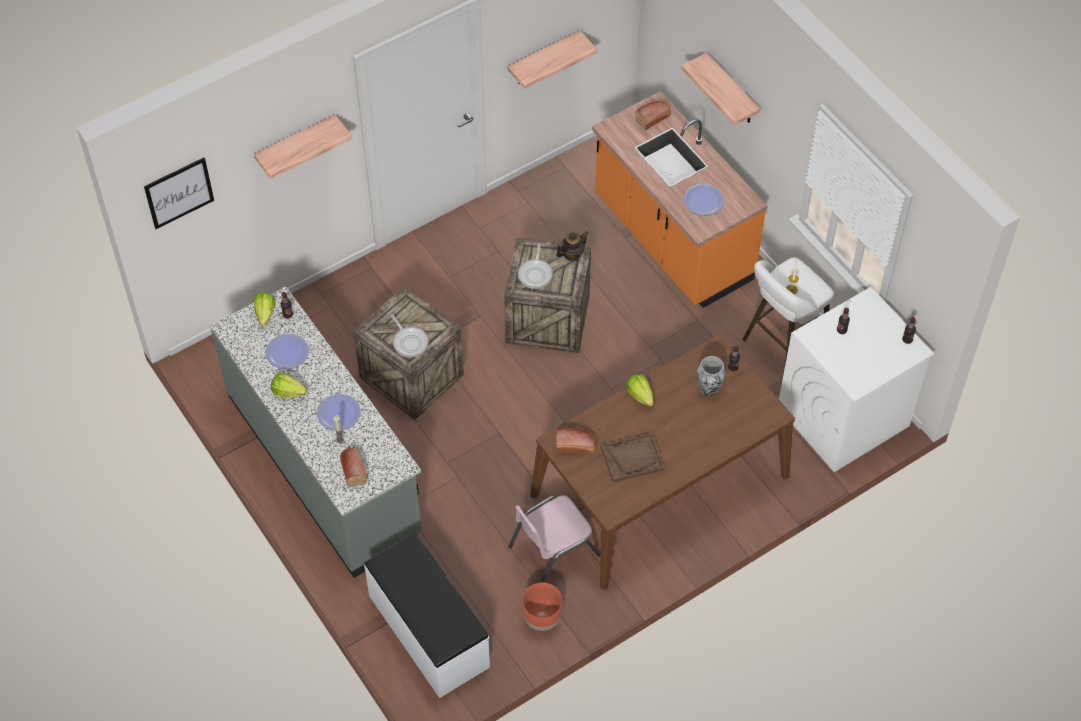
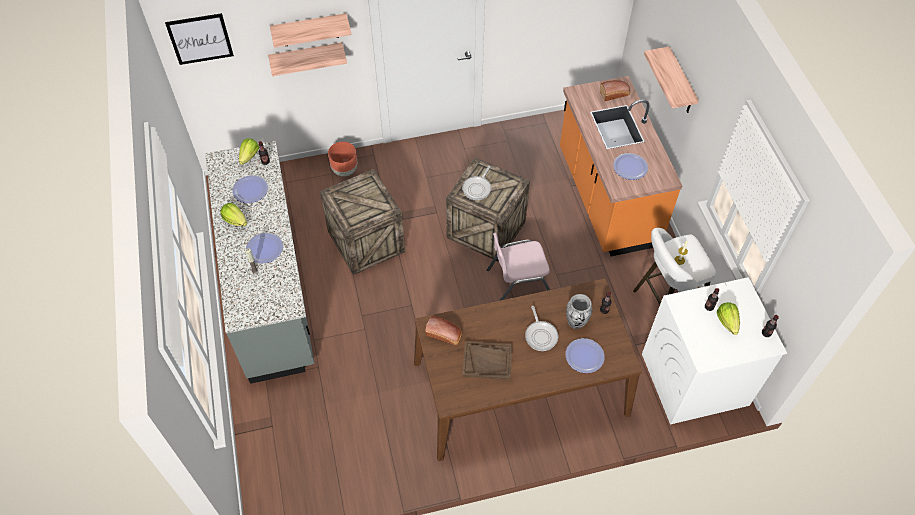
camera: 20 degrees right, 0 degrees up
bread [340,448,367,487] -> none
white bench [364,533,490,698] -> none
frying pan [391,315,429,358] -> frying pan moved to [525,306,558,351]
shelf [508,31,597,89] -> shelf moved to [268,42,347,76]
pink chair [508,495,601,583] -> pink chair moved to [487,233,550,301]
brown planter [522,583,562,631] -> brown planter moved to [328,142,357,176]
teapot [556,232,588,261] -> none
lettuce [626,374,653,407] -> lettuce moved to [717,302,740,335]
none -> plate [565,338,605,373]

